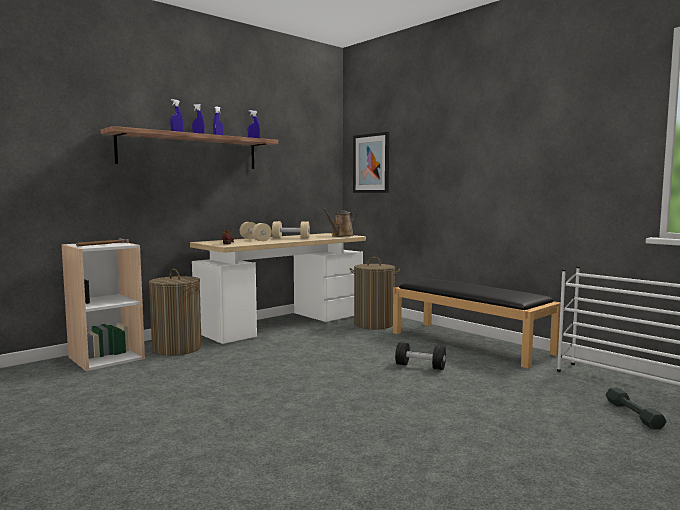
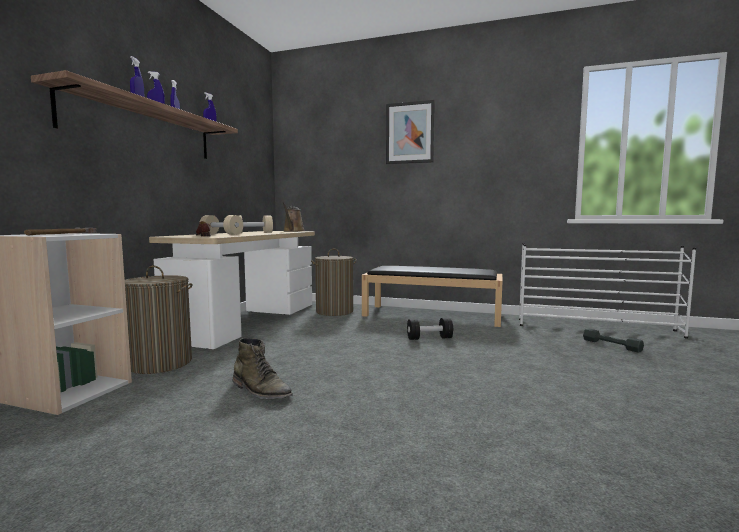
camera: 30 degrees left, 0 degrees up
picture [353,132,389,193] -> picture moved to [386,100,435,164]
none -> green boot [233,338,293,399]

